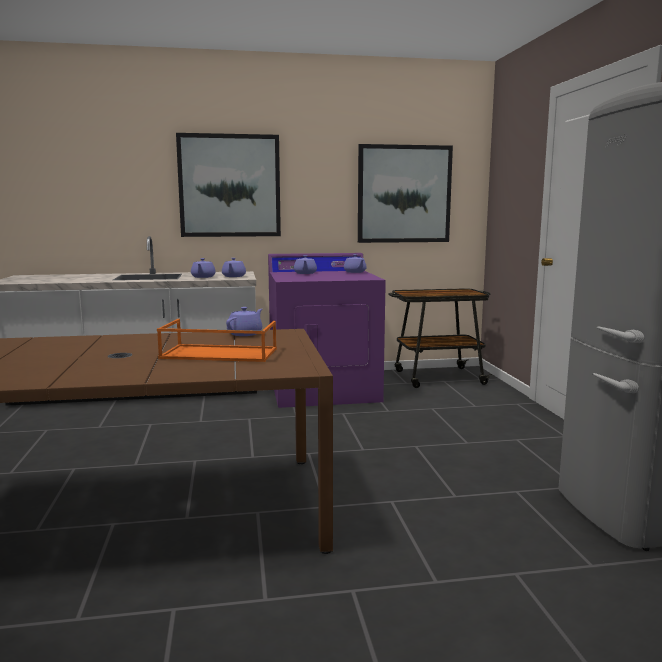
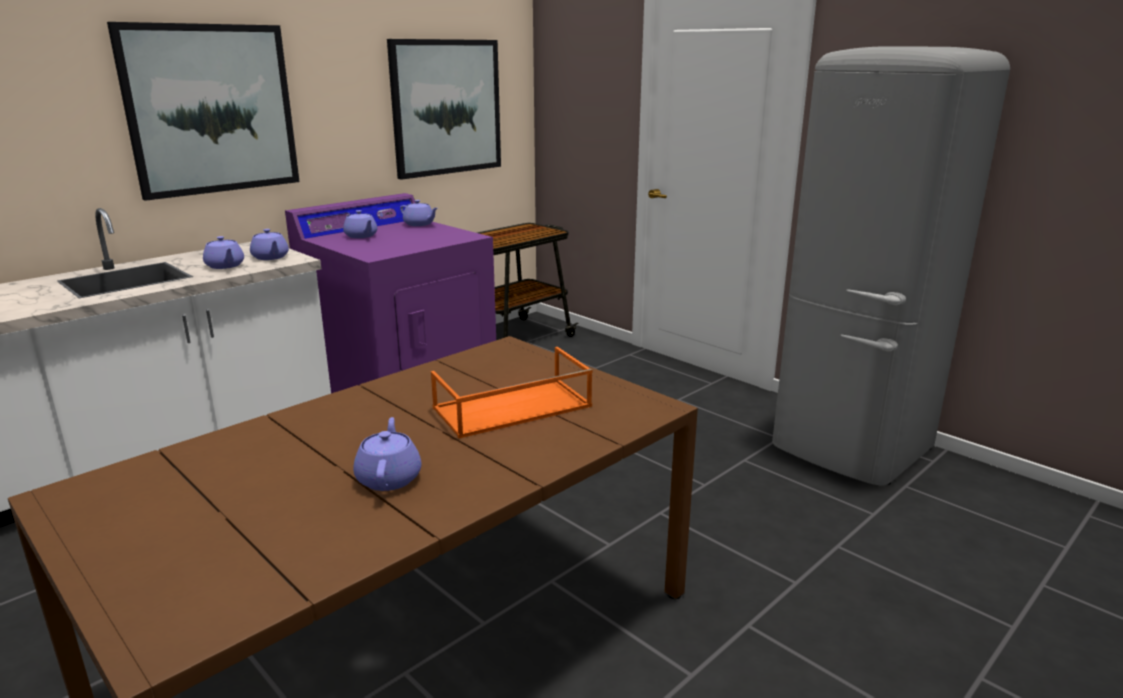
camera: 35 degrees left, 10 degrees up
purple teapot [226,307,262,336] -> purple teapot moved to [353,417,421,491]

